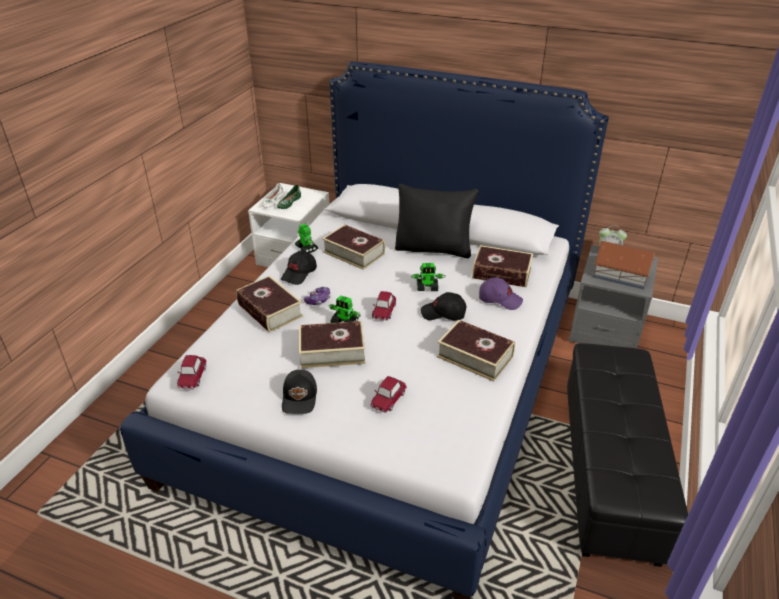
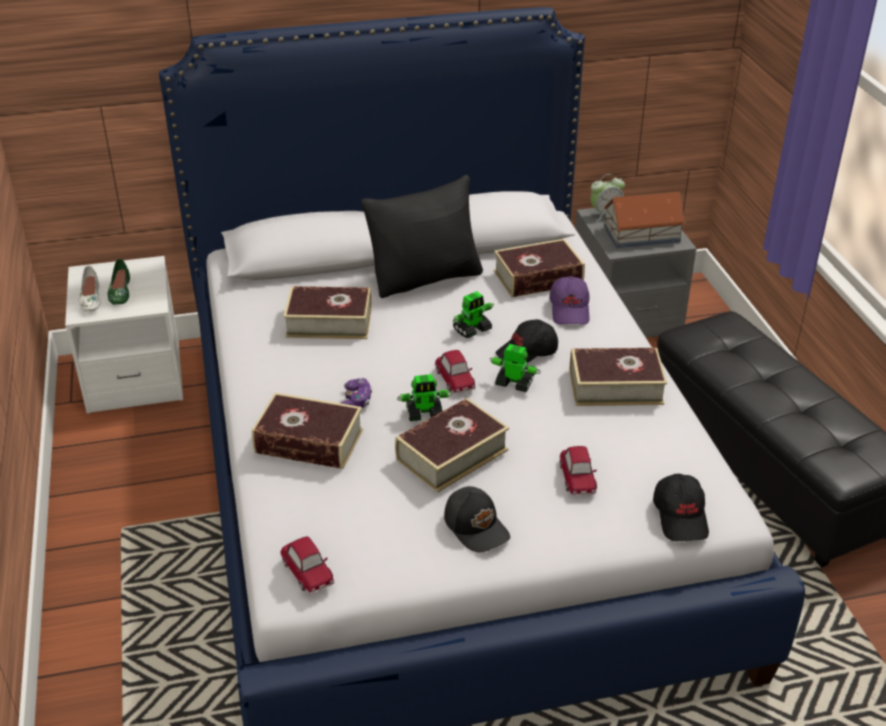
camera: 35 degrees left, 0 degrees up
black cap [281,251,317,285] -> black cap moved to [653,473,709,541]
toy robot [295,224,318,253] -> toy robot moved to [490,344,541,392]
purple cap [479,278,523,310] -> purple cap turned 105 degrees clockwise [549,276,590,325]

